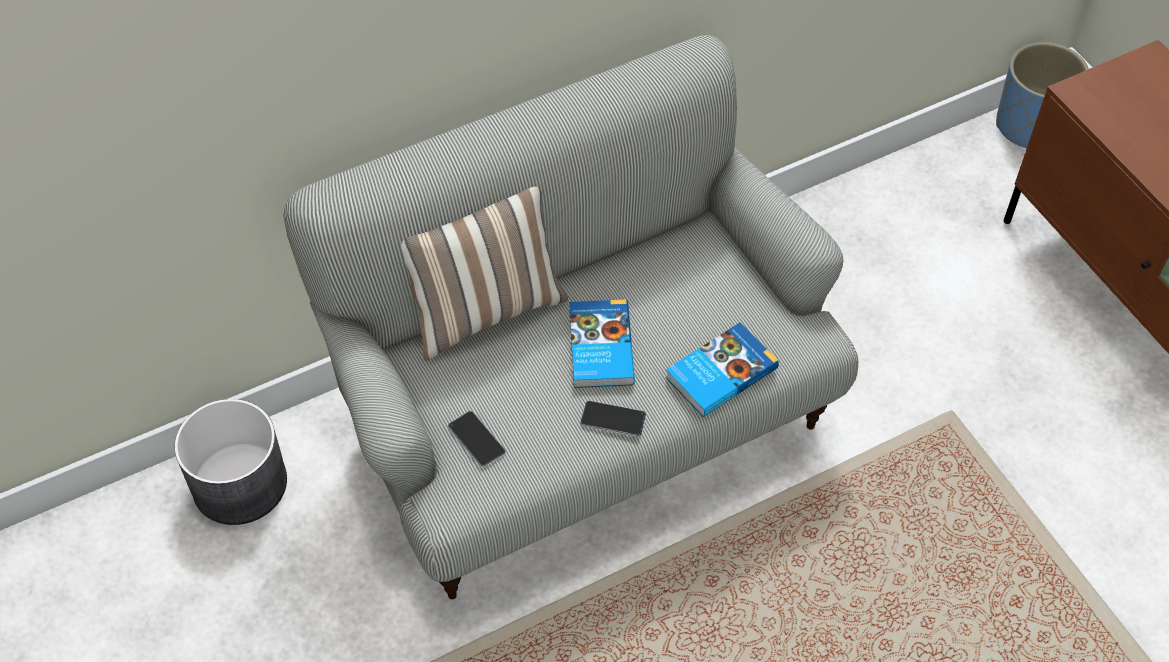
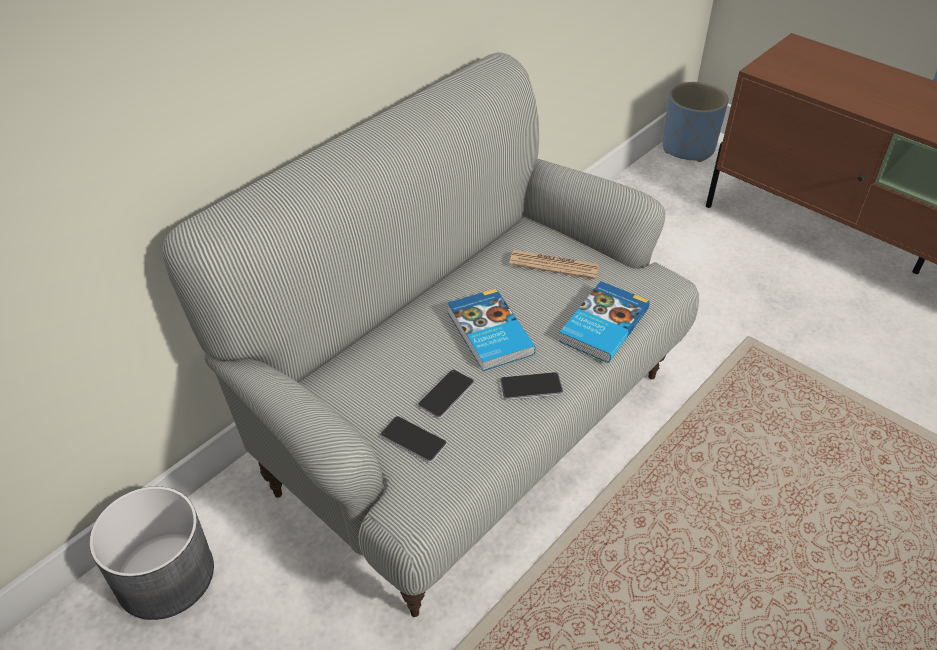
camera: 20 degrees left, 10 degrees down
pillow [401,187,568,361] -> none
none -> phone [418,370,474,419]
none -> newspaper [509,250,599,279]

